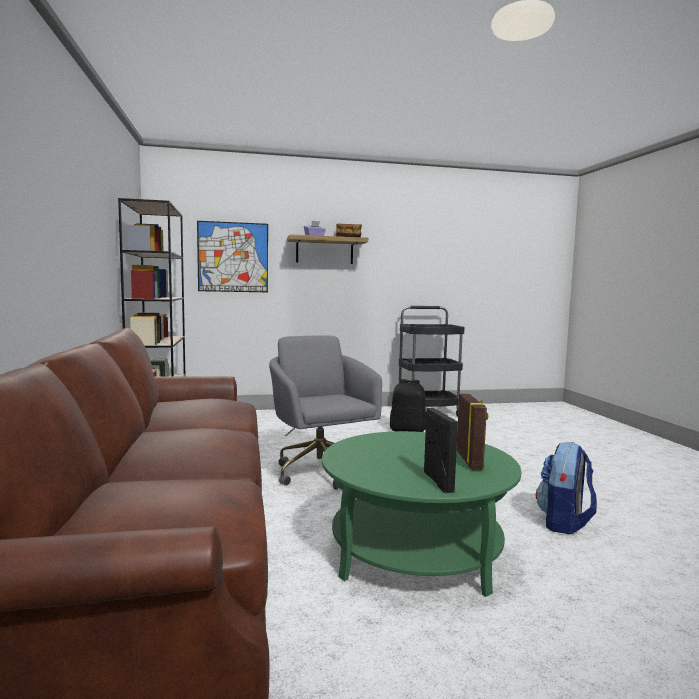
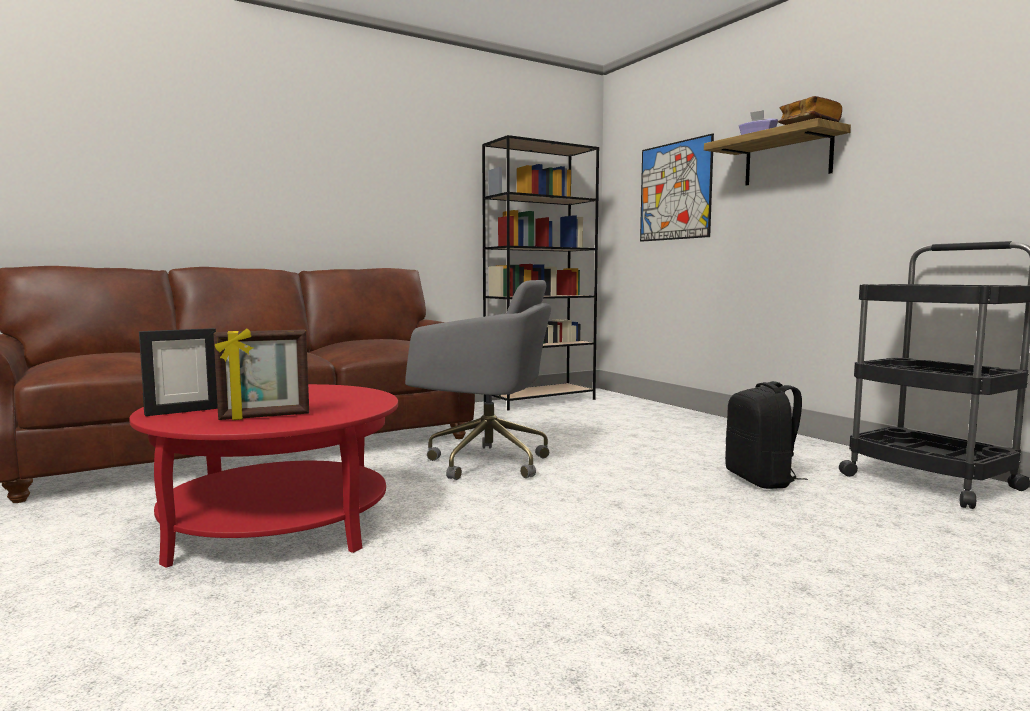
camera: 70 degrees right, 0 degrees up
grey office chair [269,335,382,490] -> grey office chair turned 60 degrees clockwise [405,280,551,480]
green coffee table [322,431,521,597] -> red coffee table [129,384,398,568]
backpack [536,442,597,534] -> none

